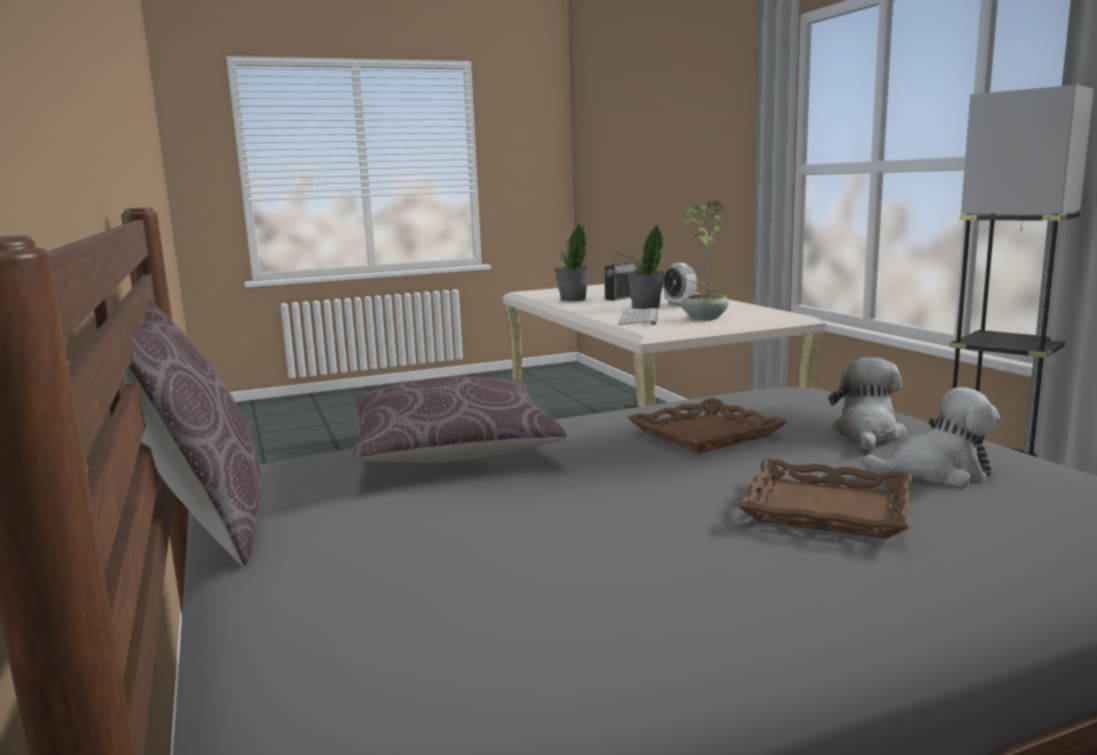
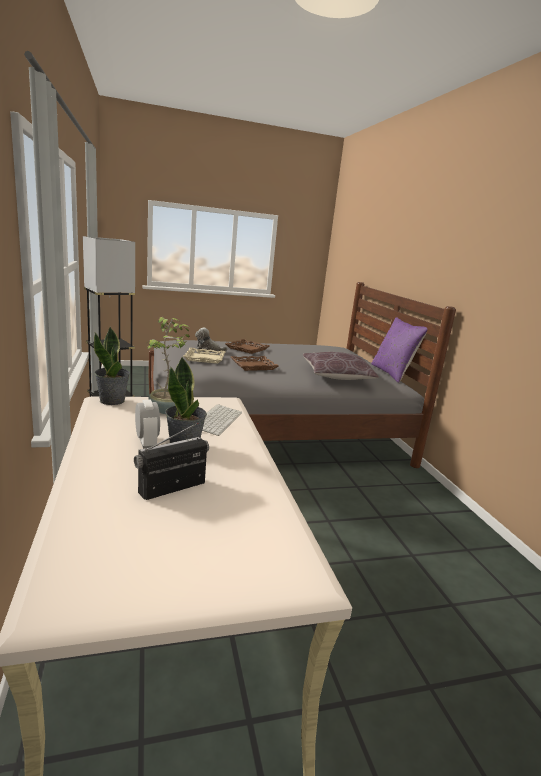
camera: 175 degrees left, 5 degrees up
brown pillow [124,300,261,566] -> purple pillow [371,317,427,383]
potted plant [555,222,590,301] -> potted plant moved to [94,326,130,405]
plush toy [829,357,906,450] -> beige tray [183,348,226,364]

